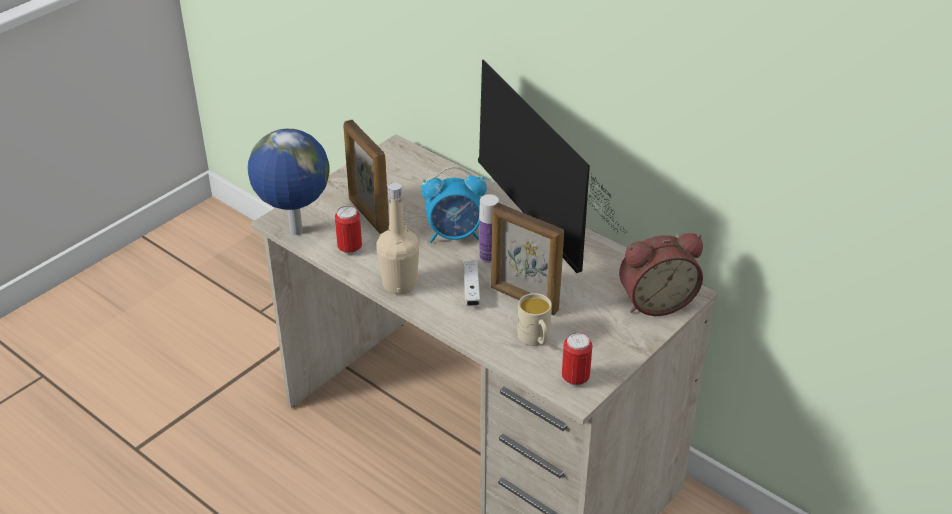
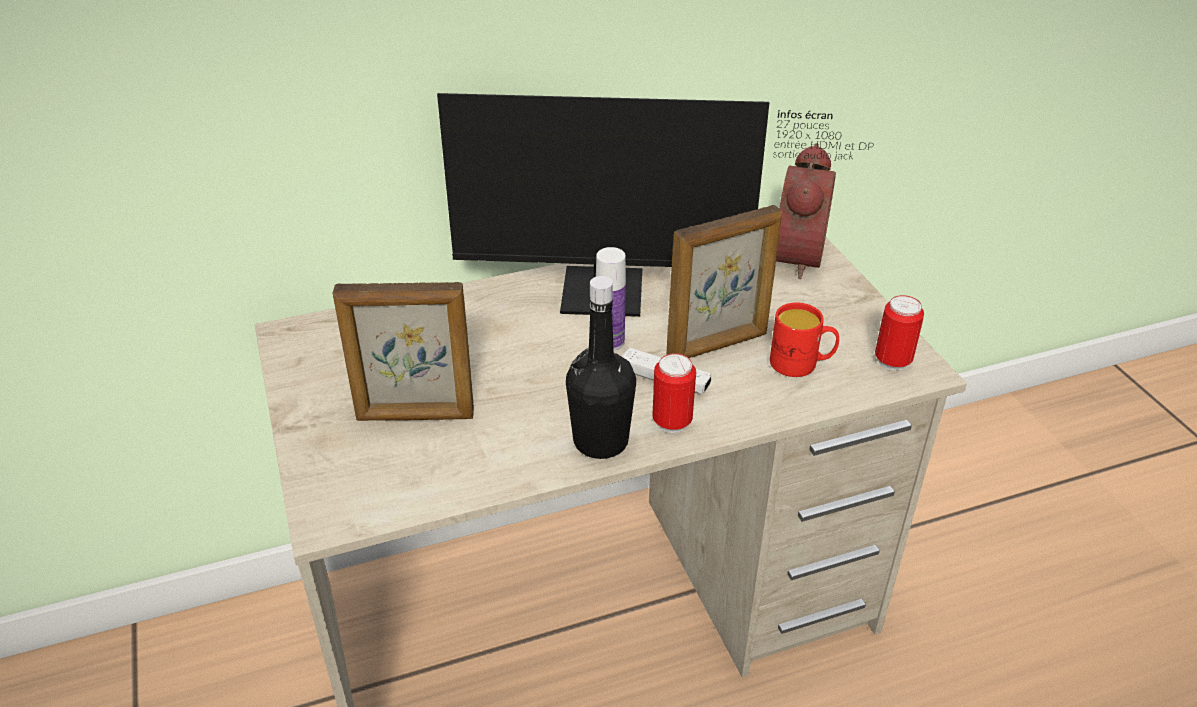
camera: 60 degrees left, 0 degrees up
globe [247,129,330,235] -> none
can [335,206,362,255] -> can moved to [652,353,696,433]
beige bottle [376,182,419,295] -> black bottle [566,276,636,459]
alarm clock [421,166,487,243] -> none
beige mug [517,293,552,346] -> red mug [770,302,839,377]

